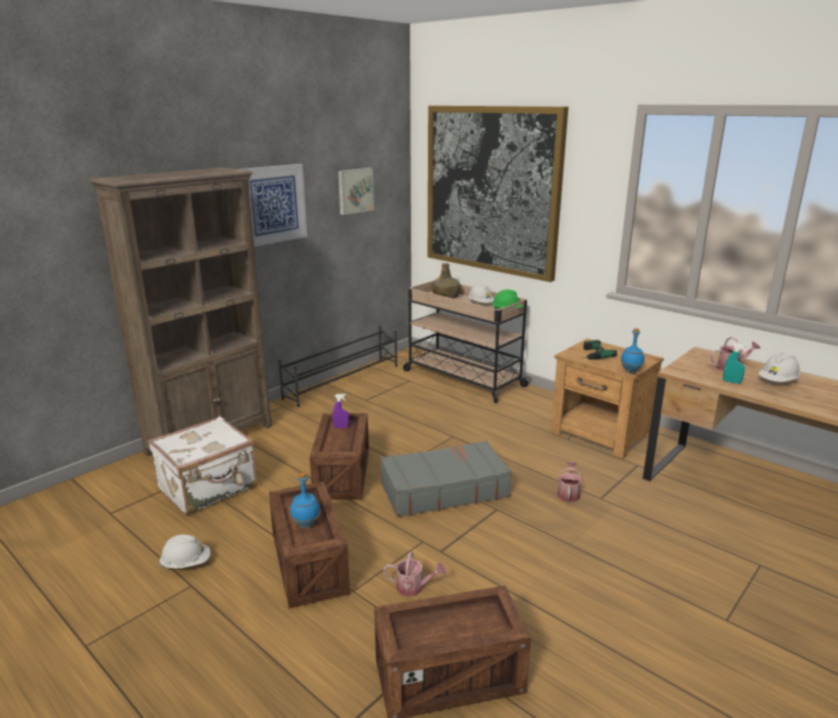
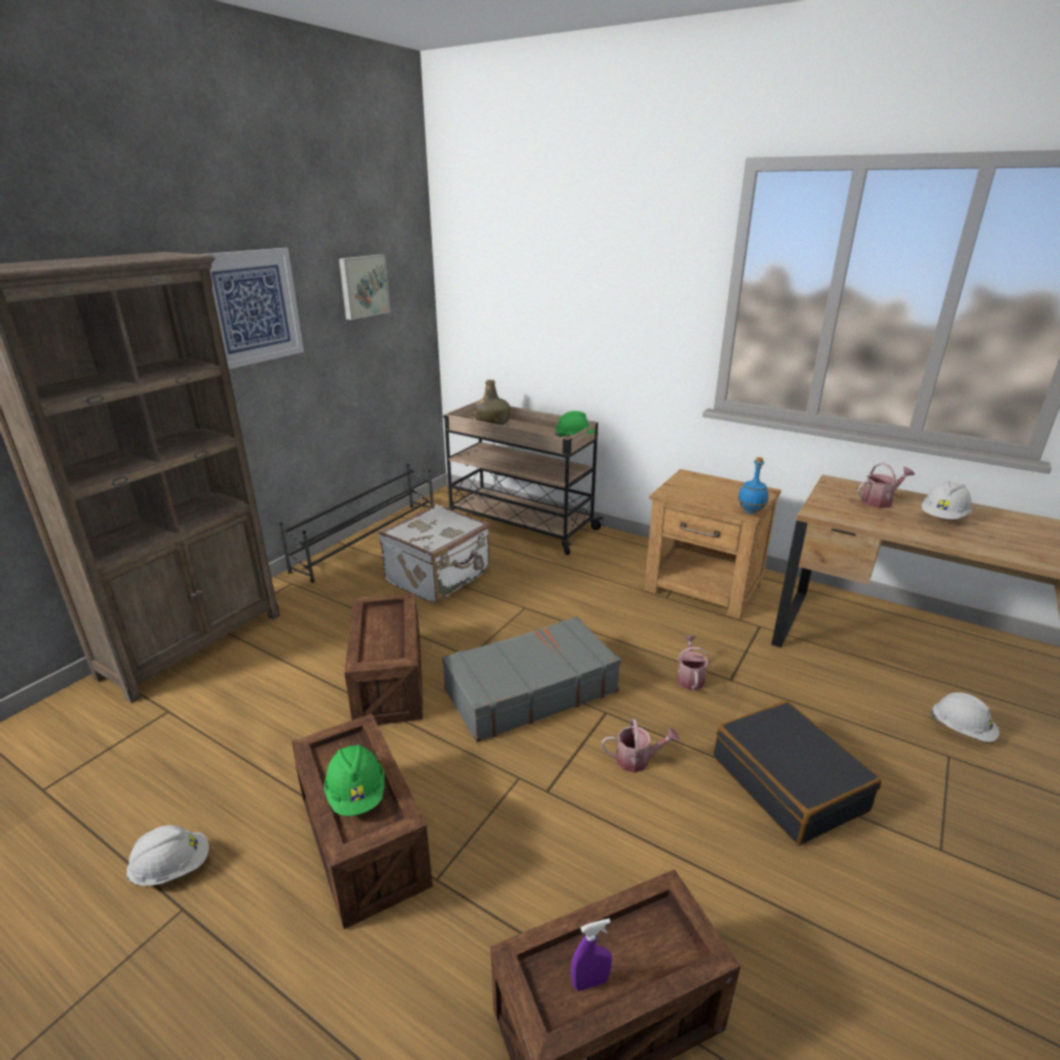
camera: 10 degrees left, 5 degrees up
white suitcase [148,416,257,515] -> white suitcase moved to [378,504,490,604]
blue bottle [290,473,320,528] -> green hard hat [324,744,385,816]
purple spray bottle [333,394,349,428] -> purple spray bottle moved to [571,919,612,991]
watering can [384,552,446,597] -> watering can moved to [601,719,679,773]
picture [428,106,568,282] -> none
white hard hat [468,283,494,303] -> white hard hat moved to [930,692,999,742]
power drill [582,340,617,360] -> none
turquoise spray bottle [723,343,747,384] -> none
none -> black suitcase [713,700,881,845]

